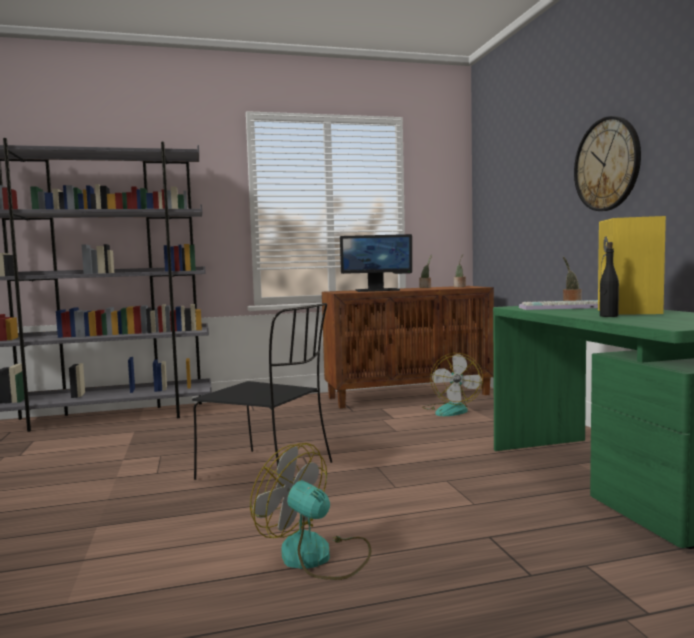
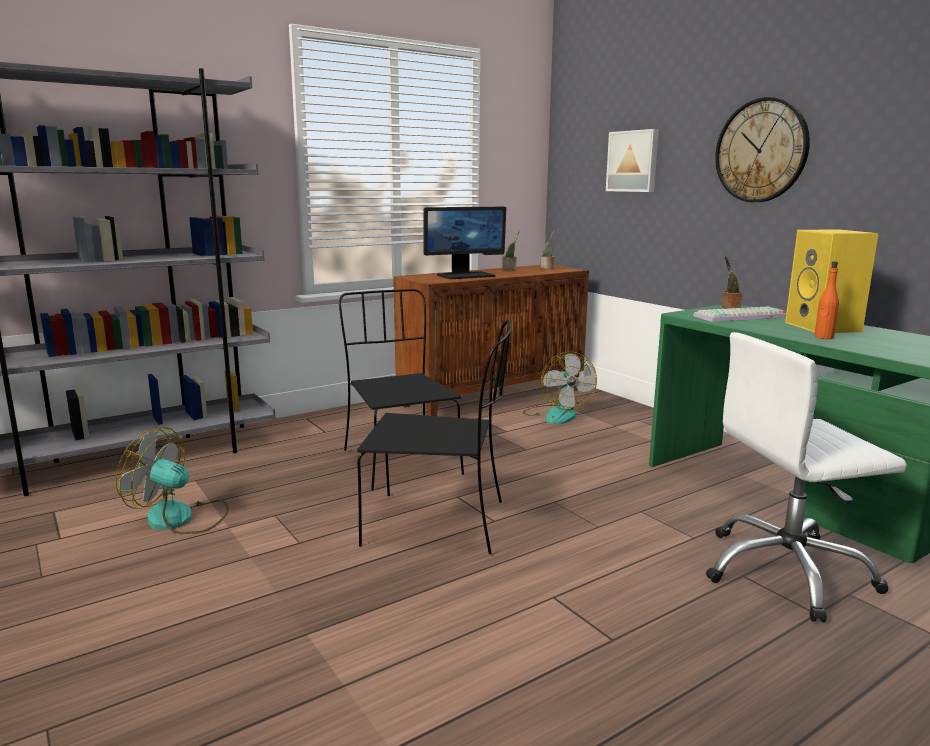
camera: 20 degrees left, 10 degrees up
fan [250,443,371,580] -> fan moved to [115,427,229,534]
black bottle [600,242,619,317] -> orange bottle [814,261,839,339]
none -> black chair [339,289,464,490]
none -> picture [606,129,659,192]
none -> white office chair [706,332,907,622]

